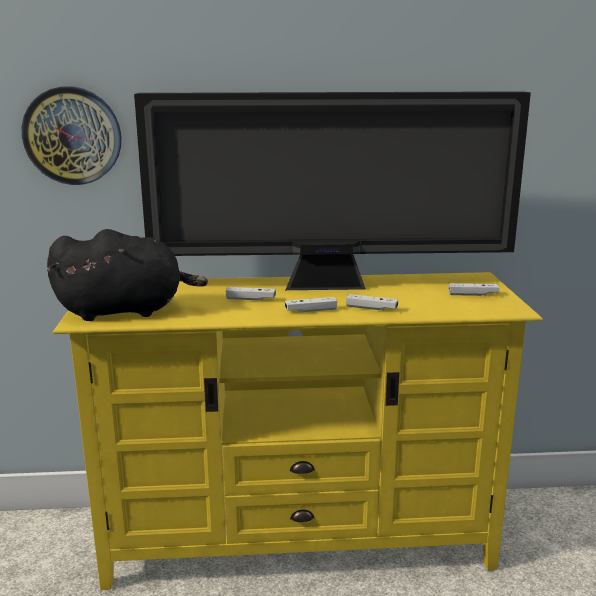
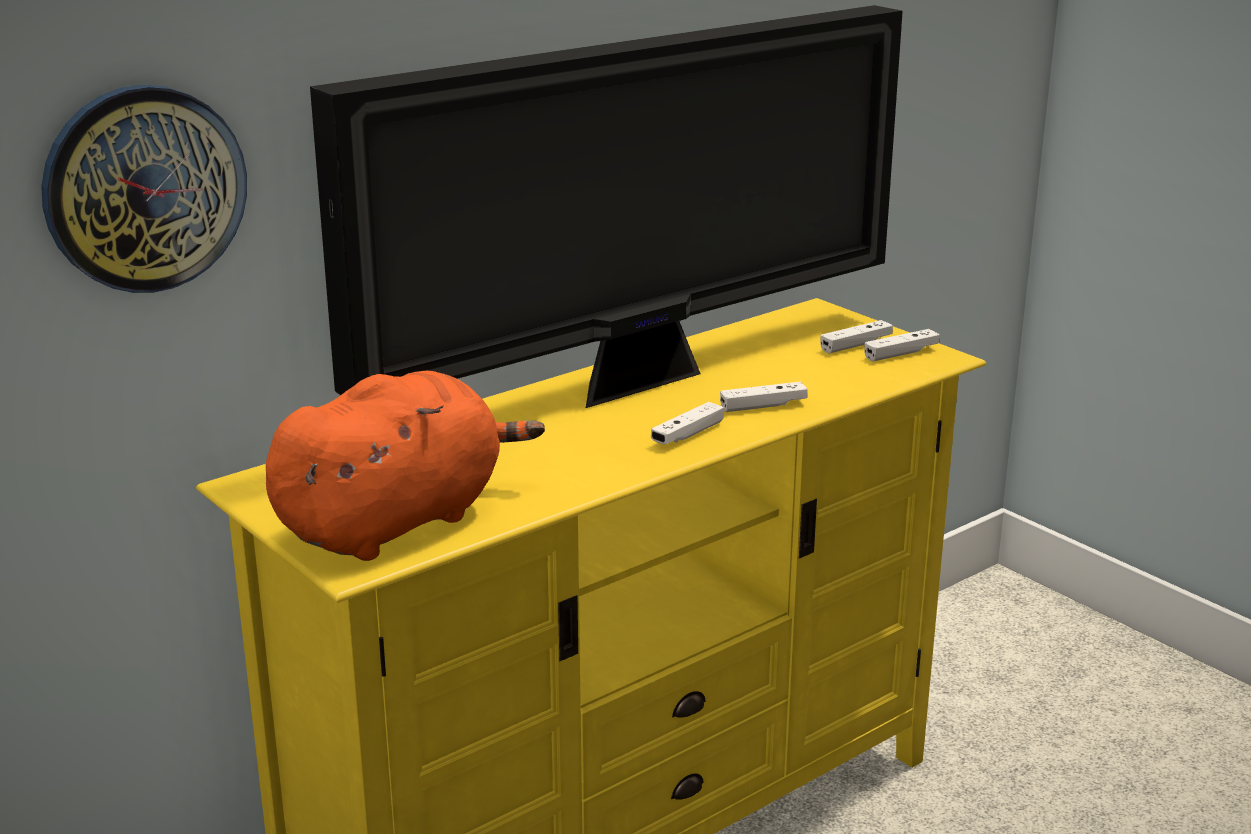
camera: 35 degrees left, 5 degrees up
black plush toy [47,229,208,321] -> orange plush toy [266,371,545,561]
white game controller [226,287,276,300] -> white game controller moved to [864,329,940,361]

